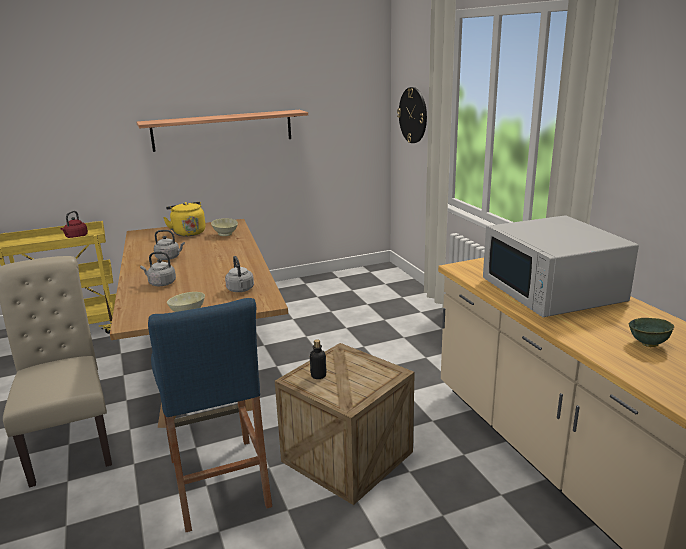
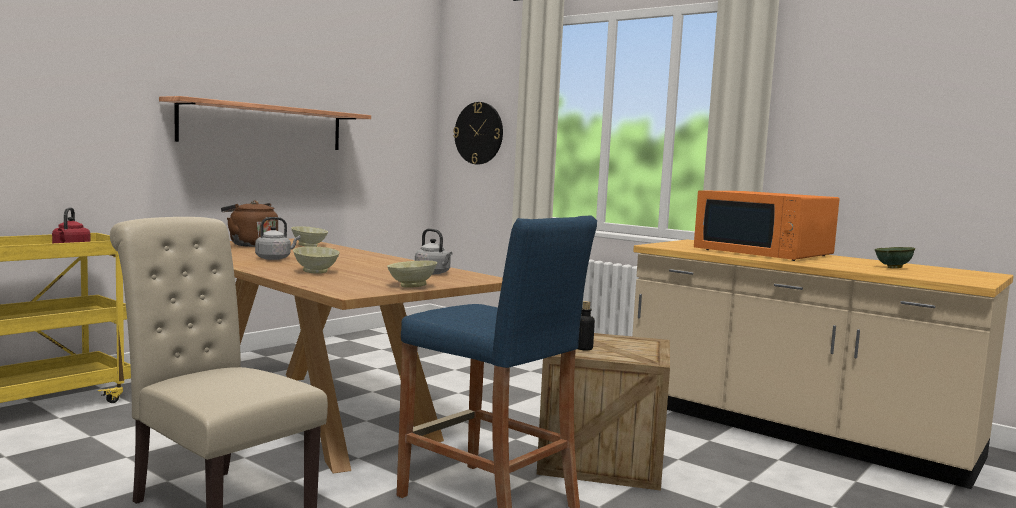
camera: 30 degrees left, 15 degrees down
grey kettle [140,252,176,286] -> beige bowl [293,246,339,274]
yellow kettle [163,202,205,236] -> brown kettle [221,200,278,247]
white microwave [483,215,639,317] -> orange microwave [694,190,839,261]

